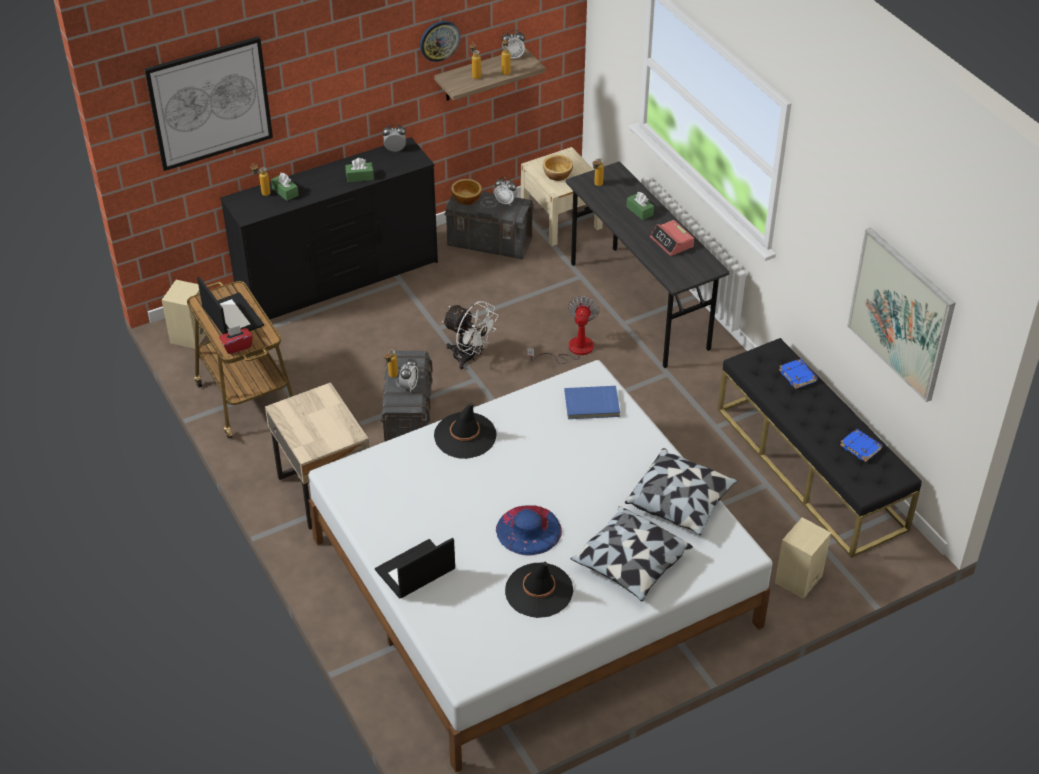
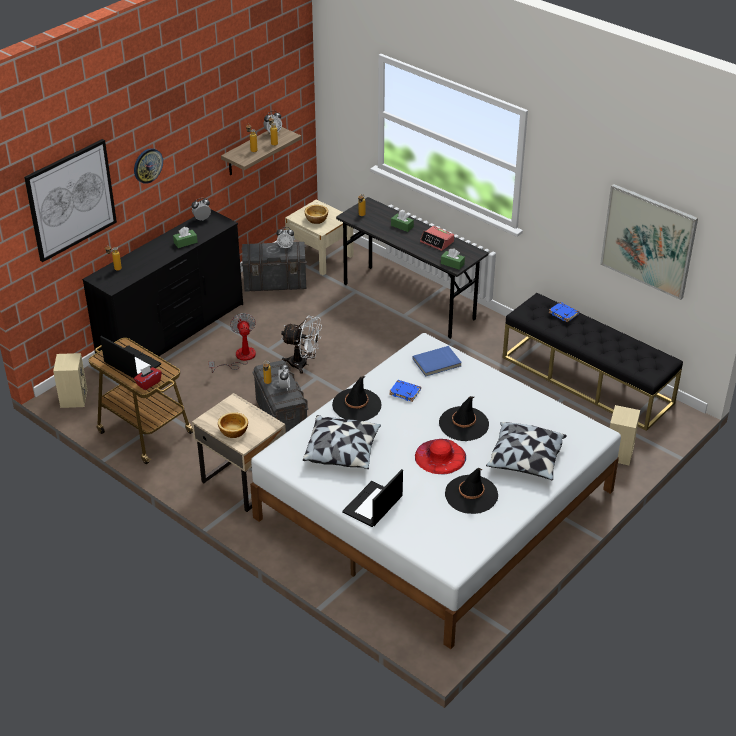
camera: 20 degrees left, 5 degrees down
green tissue box [271,173,299,201] -> green tissue box moved to [441,248,465,270]
wall clock [420,21,460,62] -> wall clock moved to [134,148,163,184]
bowl [451,179,482,205] -> bowl moved to [218,412,248,438]
blue hat [496,505,562,556] -> red hat [415,439,466,474]
fan [527,296,600,364] -> fan moved to [209,313,256,373]
pillow [625,448,738,535] -> pillow moved to [303,415,381,469]
blue book [840,429,883,462] -> blue book moved to [389,380,421,402]
none -> black hat [439,396,489,441]

